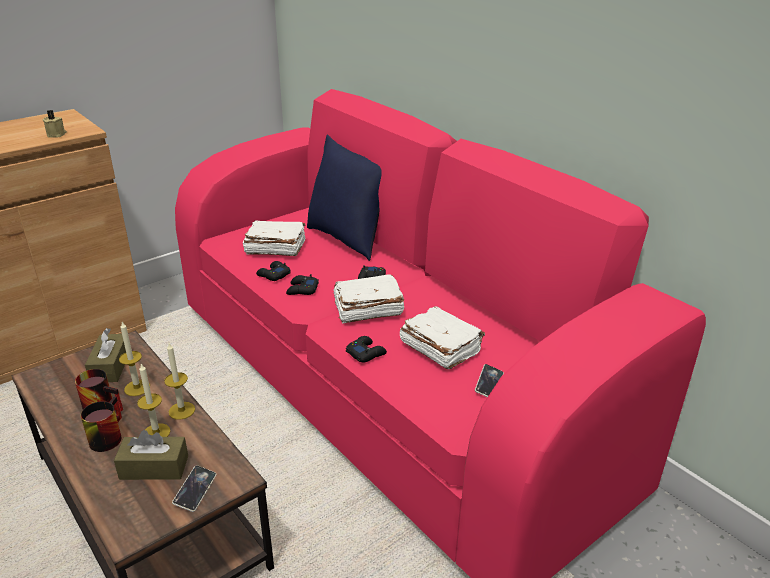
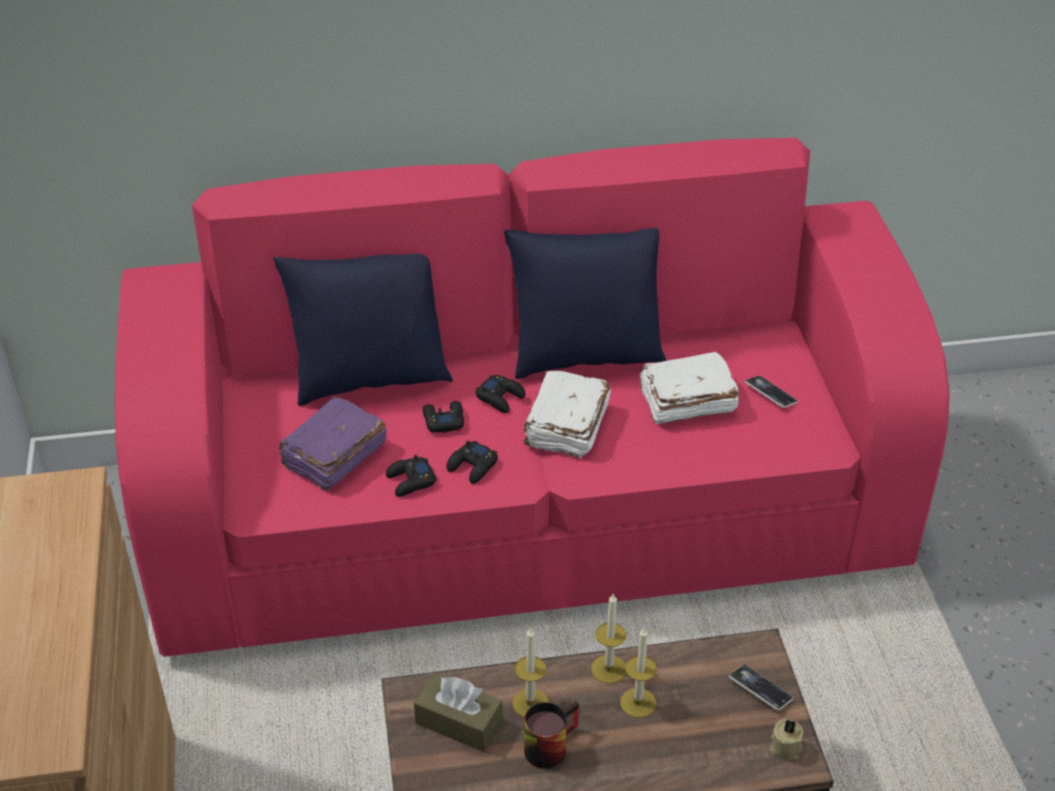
camera: 60 degrees left, 10 degrees up
beige candle [43,110,67,138] -> beige candle moved to [770,719,803,760]
mug [81,396,122,452] -> none
brown tissue box [114,430,188,480] -> none
white book [243,220,306,256] -> purple book [279,397,387,491]
black game controller [346,336,387,363] -> black game controller moved to [423,401,464,433]
none -> blue pillow [504,228,667,379]

